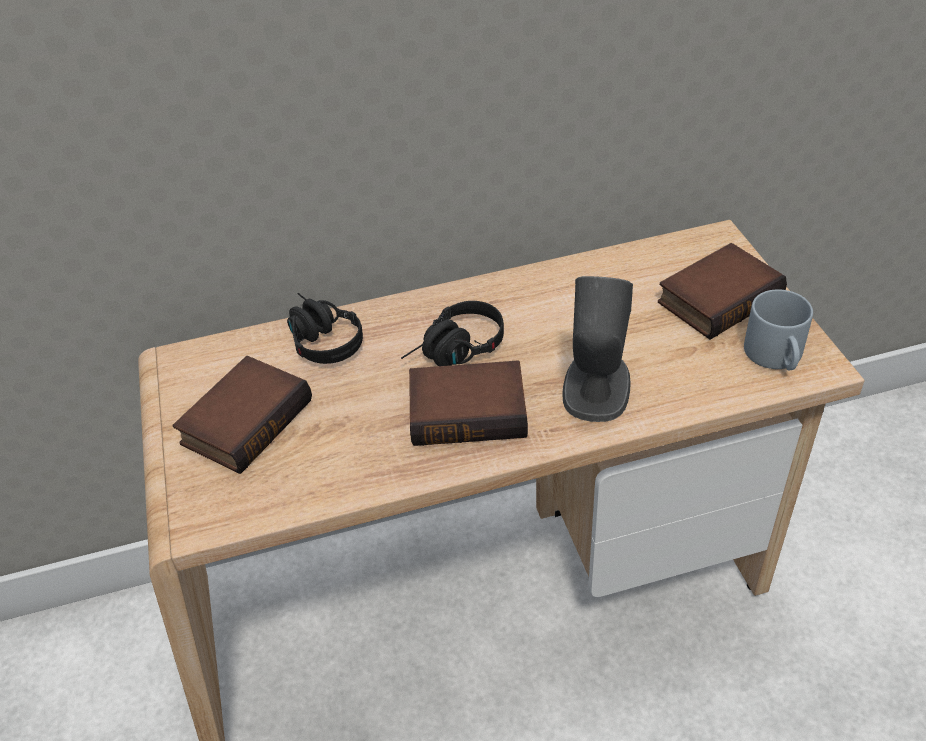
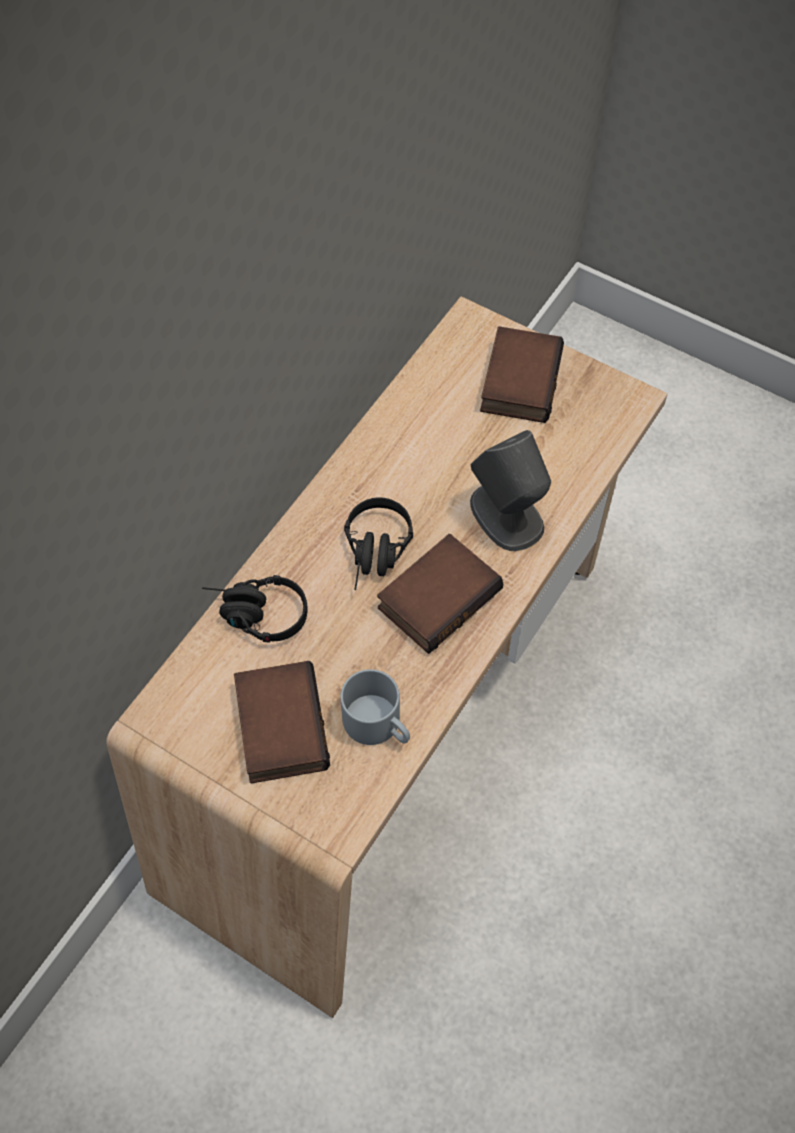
camera: 45 degrees left, 15 degrees up
grey mug [744,289,813,370] -> grey mug moved to [340,669,410,745]

